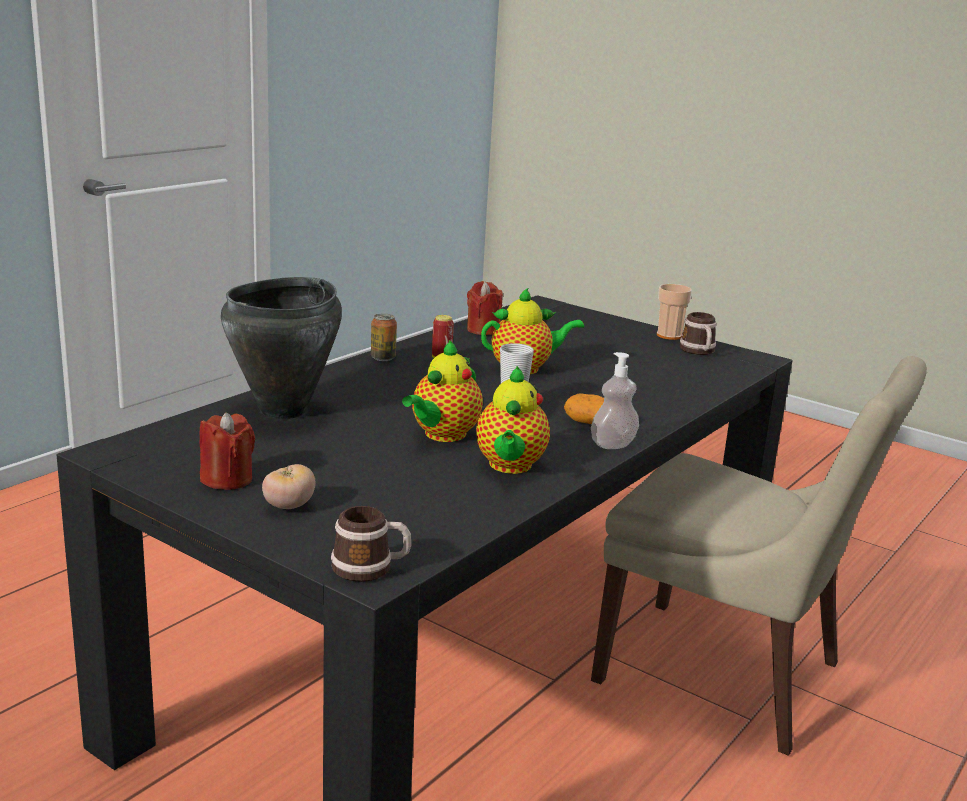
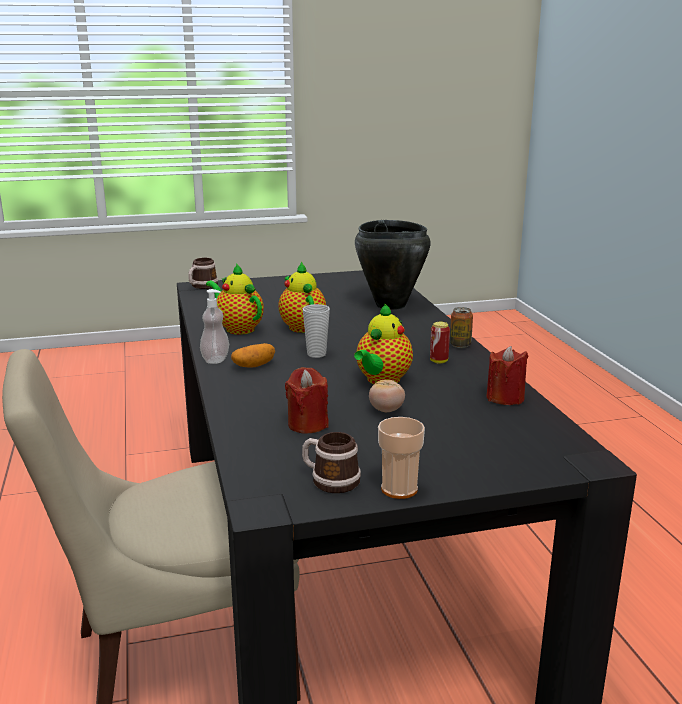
camera: 130 degrees right, 0 degrees up
red candle [199,413,255,490] -> red candle moved to [285,367,329,434]
tomato [262,464,316,509] -> tomato moved to [369,380,405,412]

